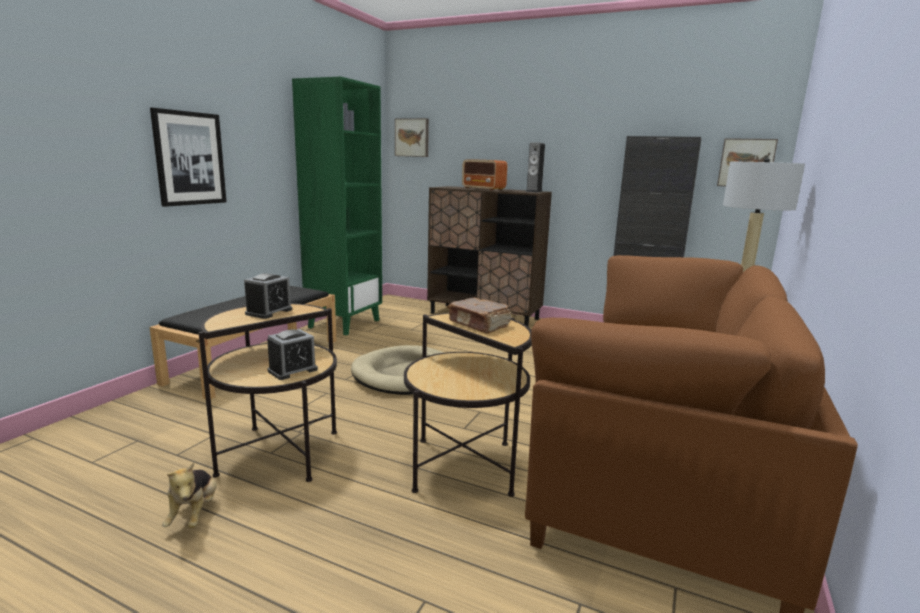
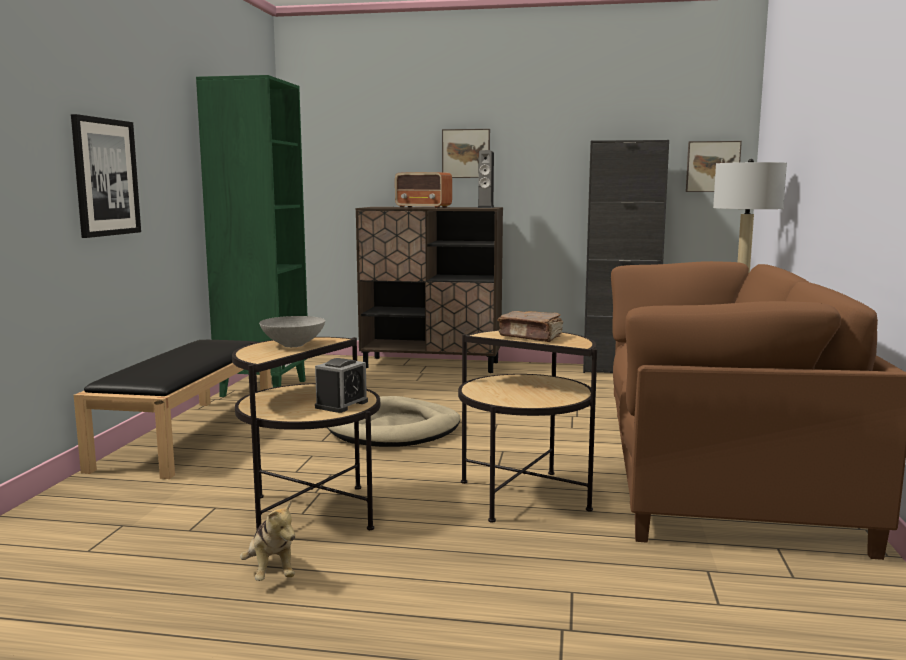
camera: 15 degrees left, 5 degrees down
alarm clock [244,273,292,319] -> grey bowl [259,316,325,347]
picture [395,118,429,157] -> picture moved to [442,129,490,178]

